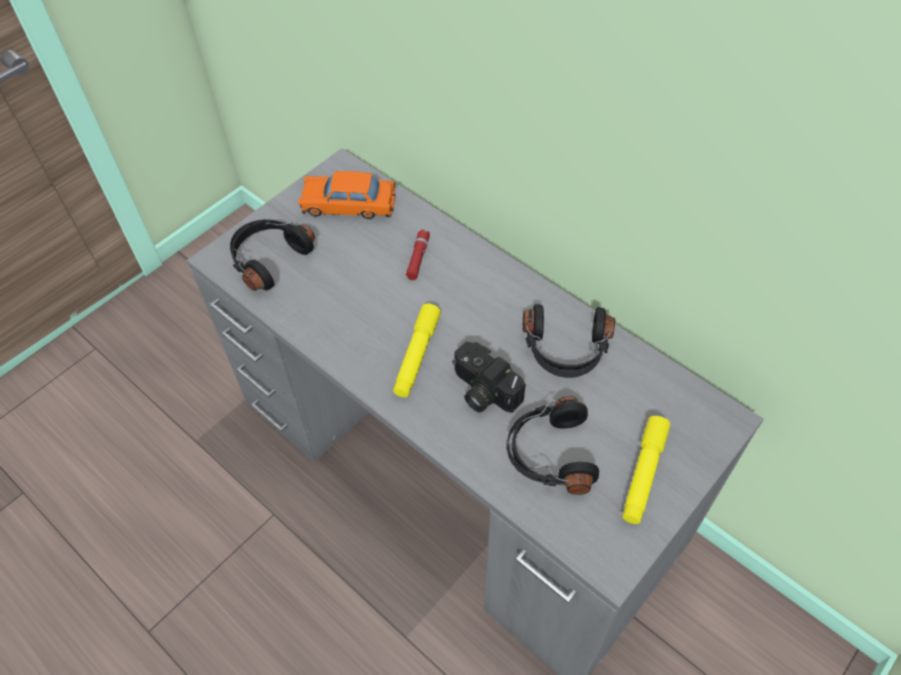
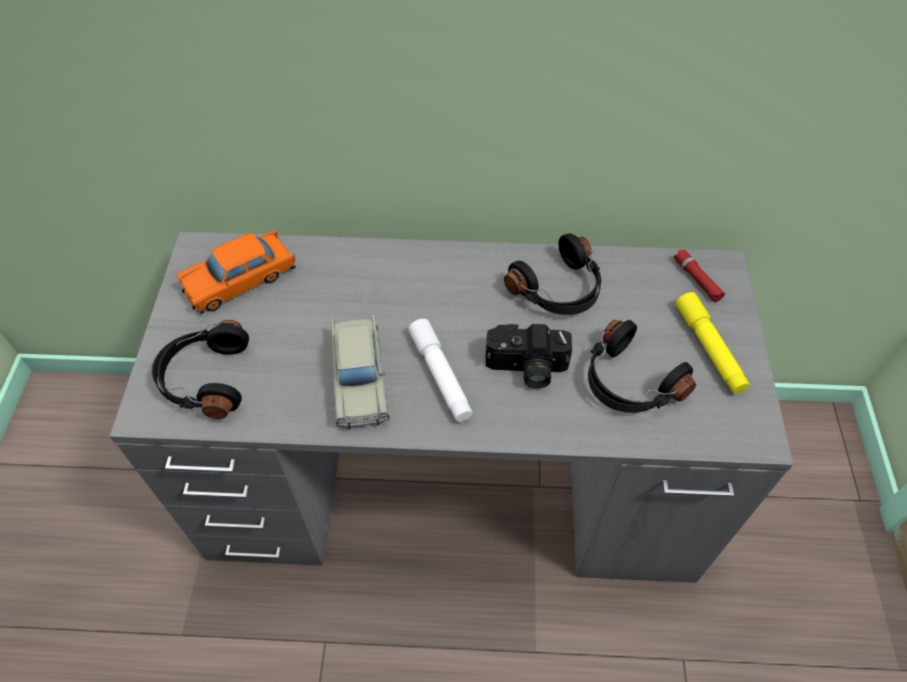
camera: 40 degrees left, 0 degrees up
yellow flashlight [393,304,441,397] -> white flashlight [408,319,473,422]
red flashlight [406,229,430,280] -> red flashlight moved to [674,249,725,302]
none -> beige toy car [331,314,390,429]

